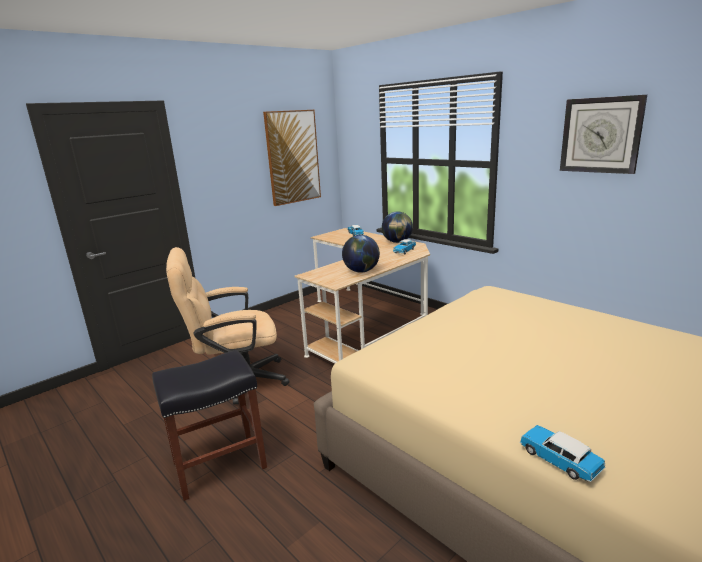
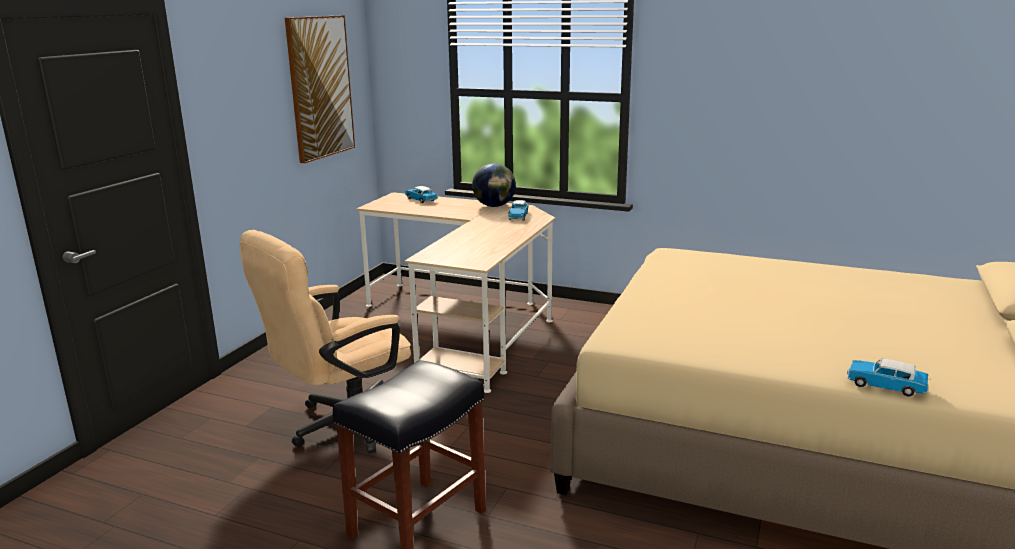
camera: 25 degrees left, 0 degrees up
globe [342,235,380,272] -> none
wall clock [560,95,647,174] -> none

